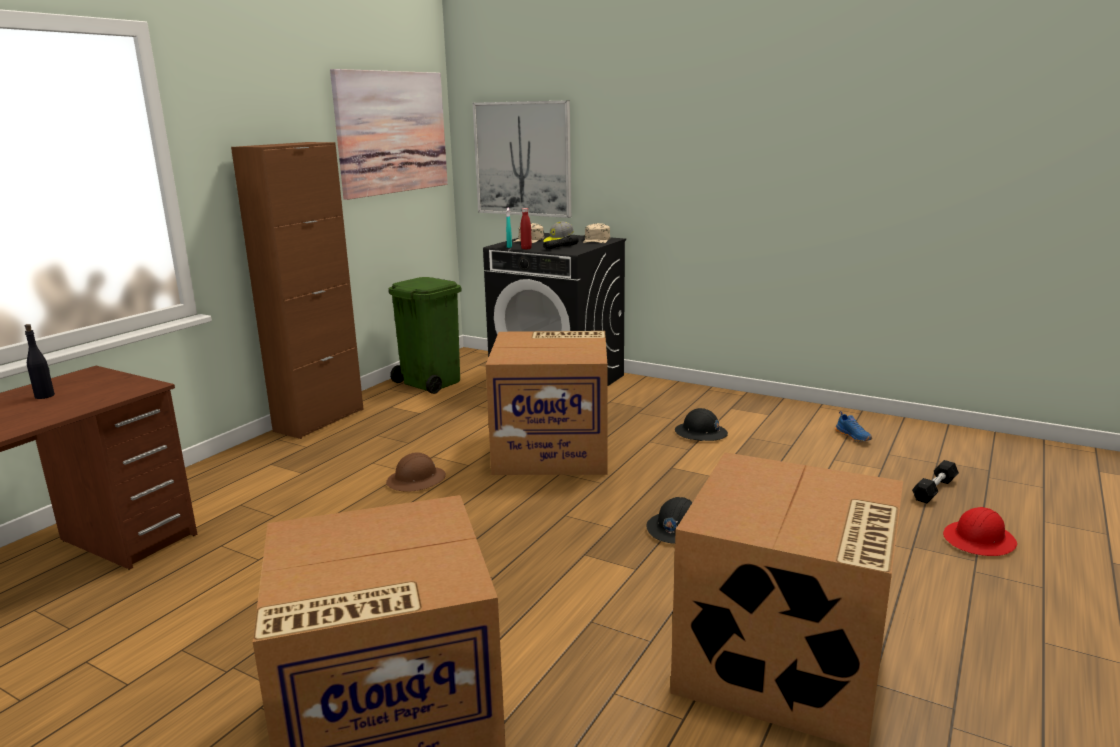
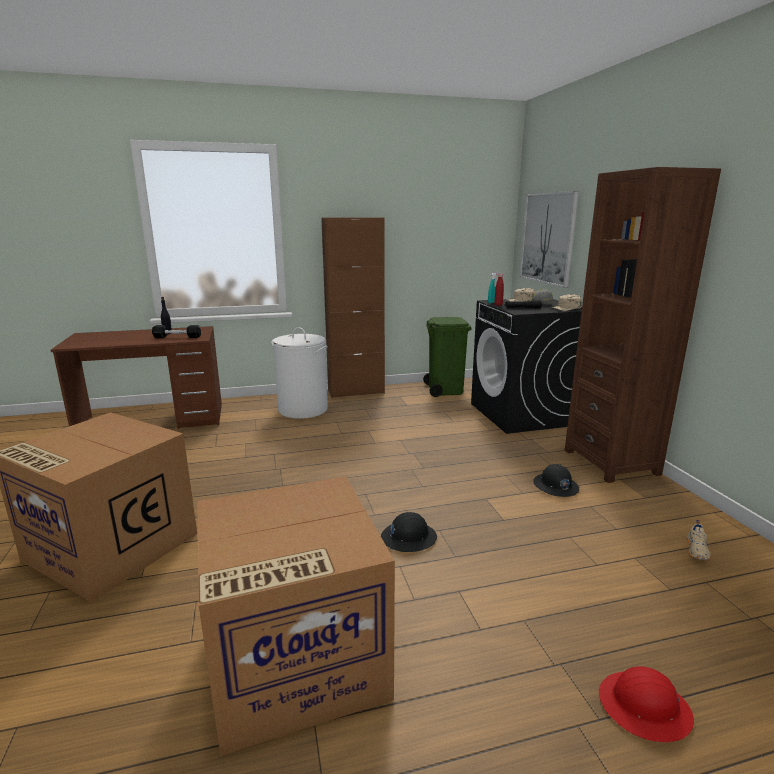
camera: 45 degrees right, 0 degrees up
picture [330,69,448,200] -> none
brown hard hat [386,452,446,491] -> none
cardboard box [486,331,607,475] -> none
blue shoe [835,411,872,442] -> beige shoe [687,520,710,561]
black dumbbell [912,460,959,503] -> black dumbbell moved to [152,325,201,338]
none -> white laundry basket [272,327,328,419]
none -> brown bookcase [565,167,721,483]

